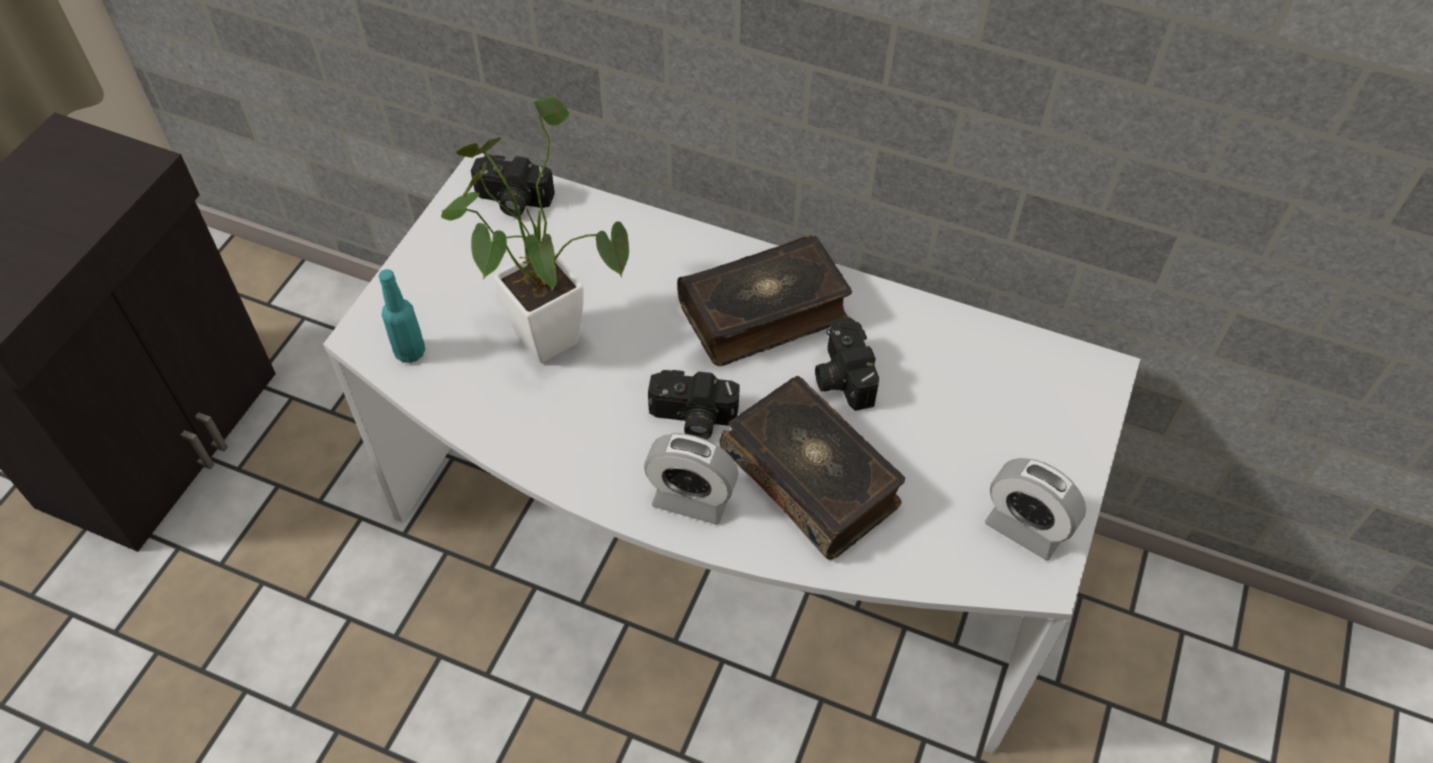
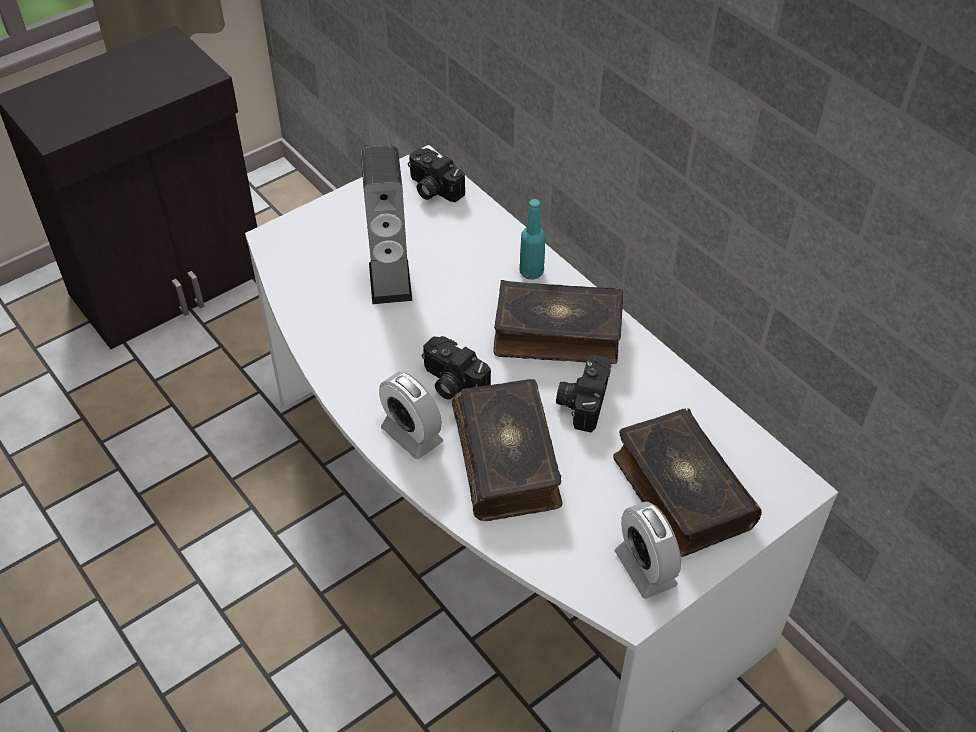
camera: 30 degrees right, 5 degrees down
turquoise bottle [379,269,425,363] -> turquoise bottle moved to [520,199,545,280]
potted plant [441,97,629,363] -> speaker [361,146,413,304]
none -> book [613,408,762,557]

